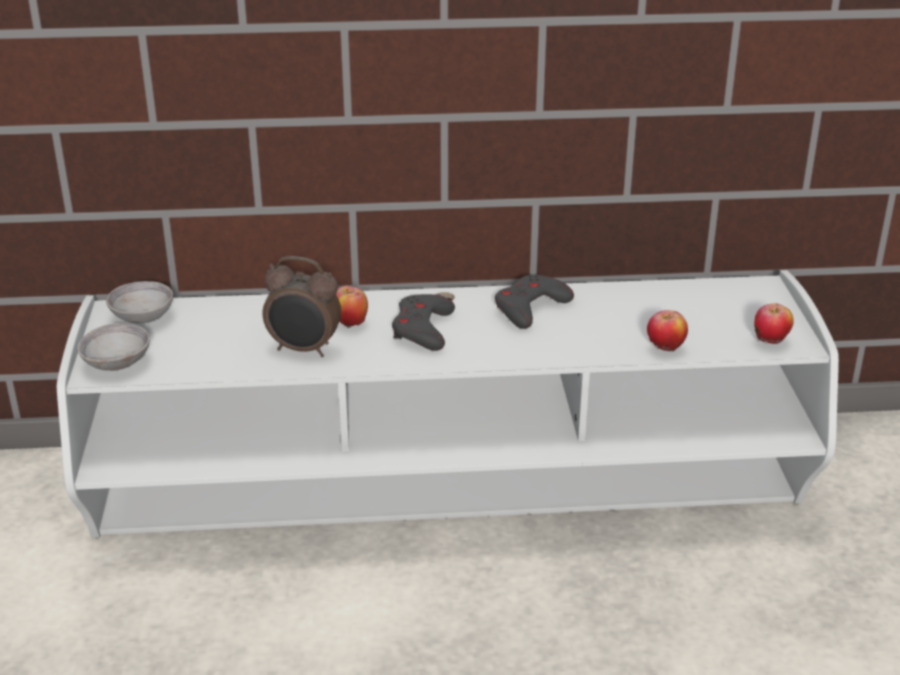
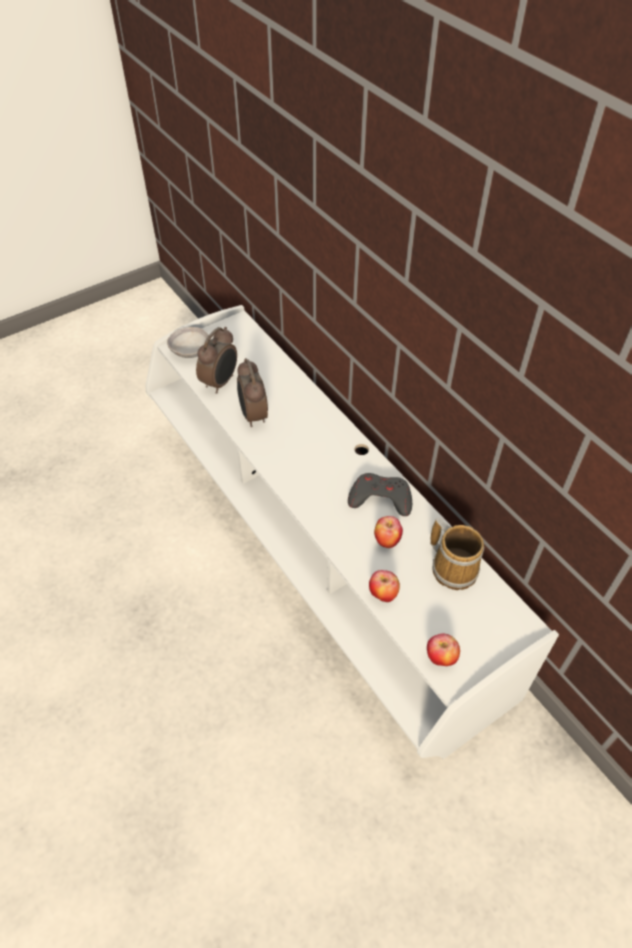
camera: 60 degrees right, 20 degrees up
grey bowl [106,281,173,323] -> none
apple [336,286,368,328] -> apple moved to [374,516,403,548]
grey game controller [392,294,455,351] -> none
none -> alarm clock [196,327,237,394]
none -> mug [430,517,484,590]

